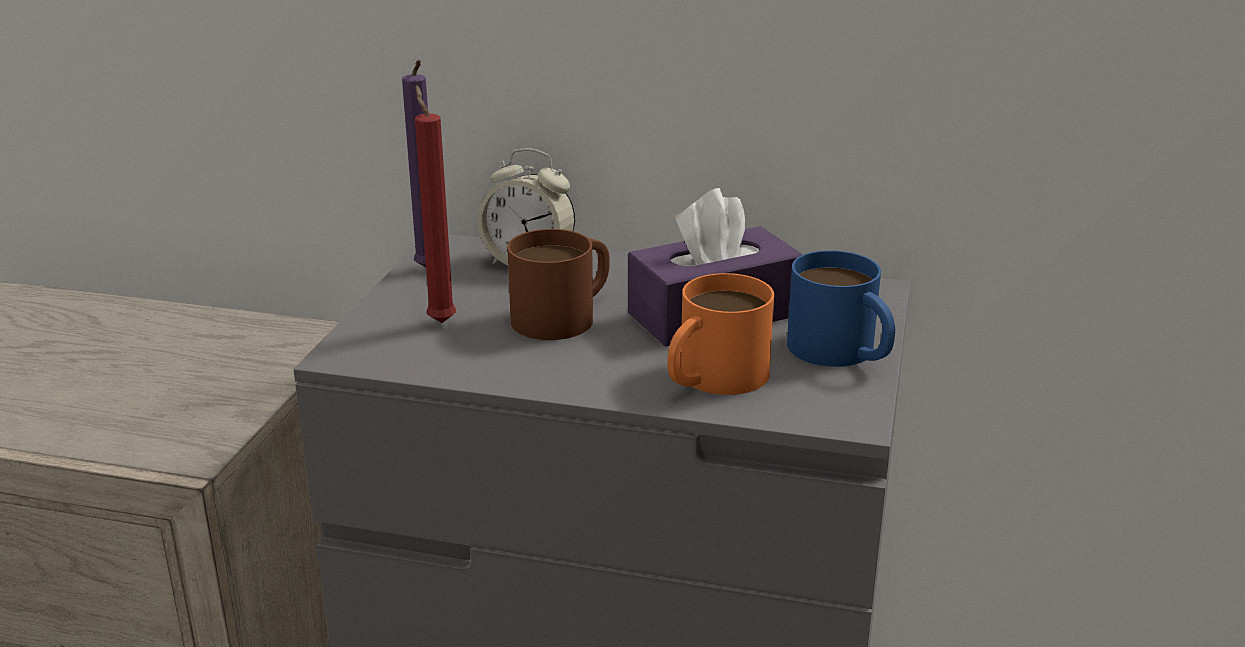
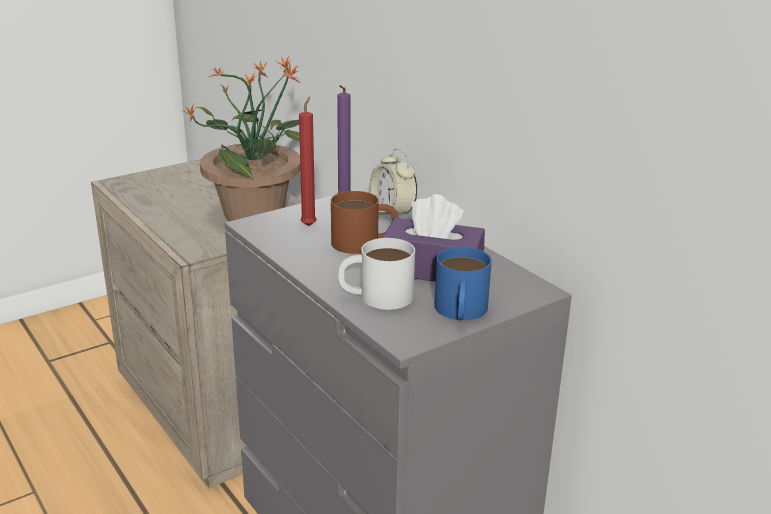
camera: 40 degrees right, 0 degrees up
orange mug [668,273,774,395] -> white mug [338,238,415,310]
none -> potted plant [180,56,301,221]

